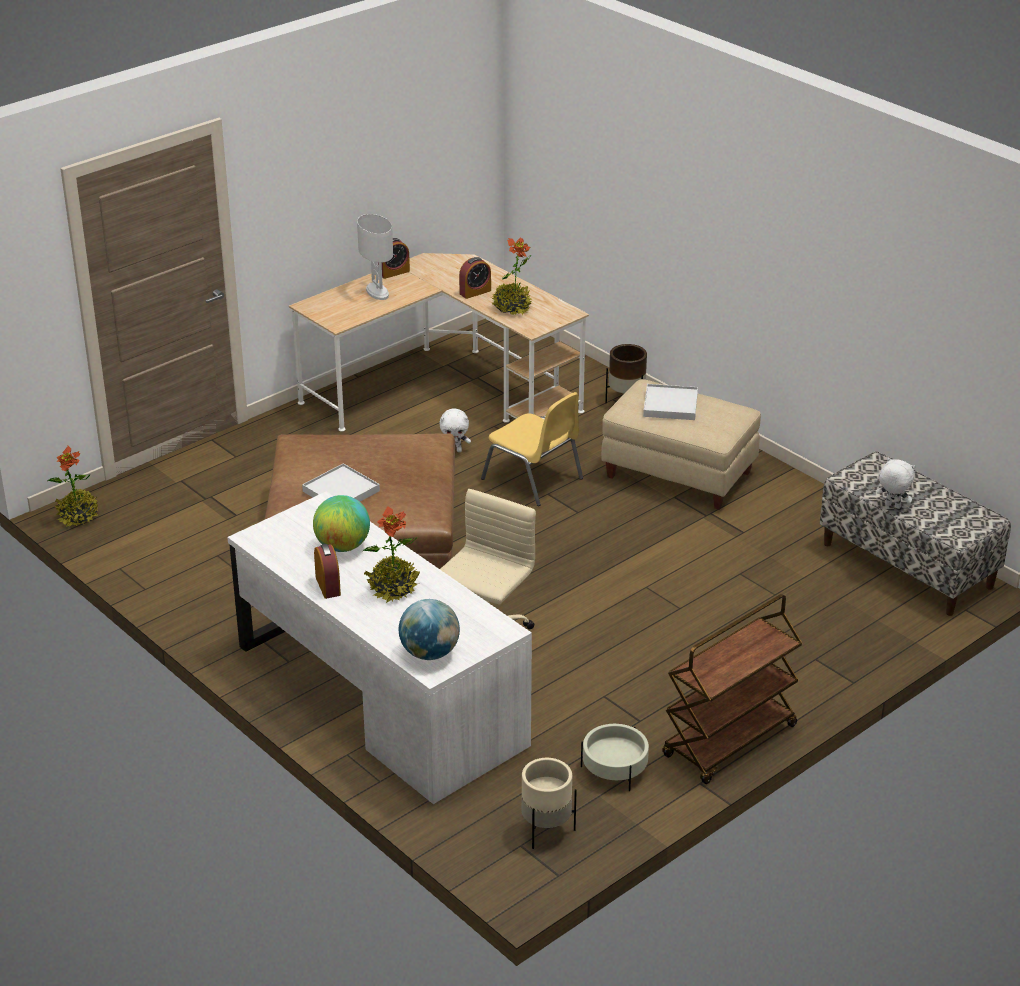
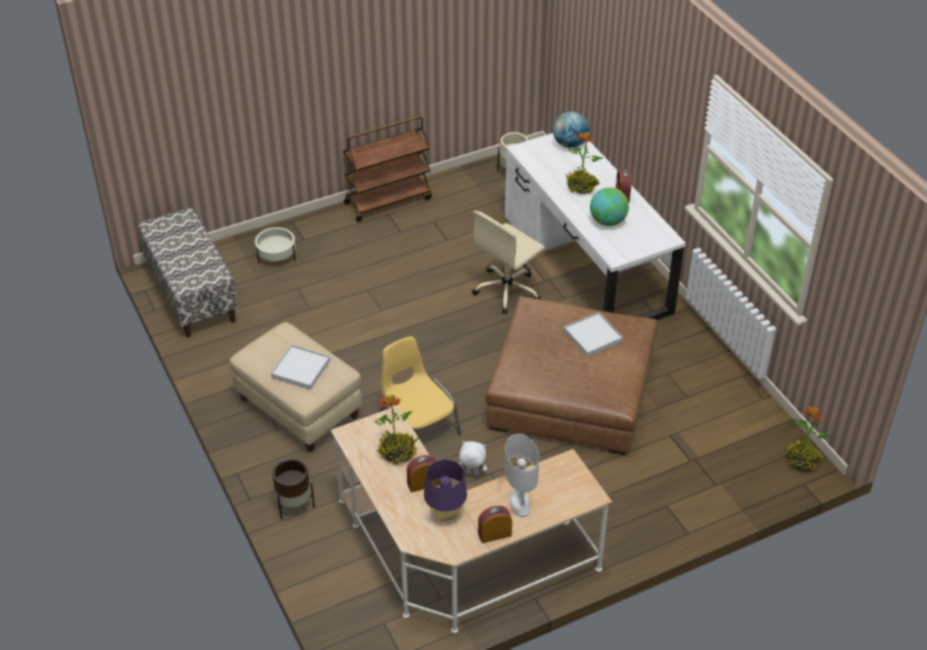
camera: 165 degrees left, 10 degrees up
beige planter [581,724,649,791] -> beige planter moved to [255,227,296,264]
white plush toy [877,458,915,509] -> none
none -> purple table lamp [424,459,467,522]

